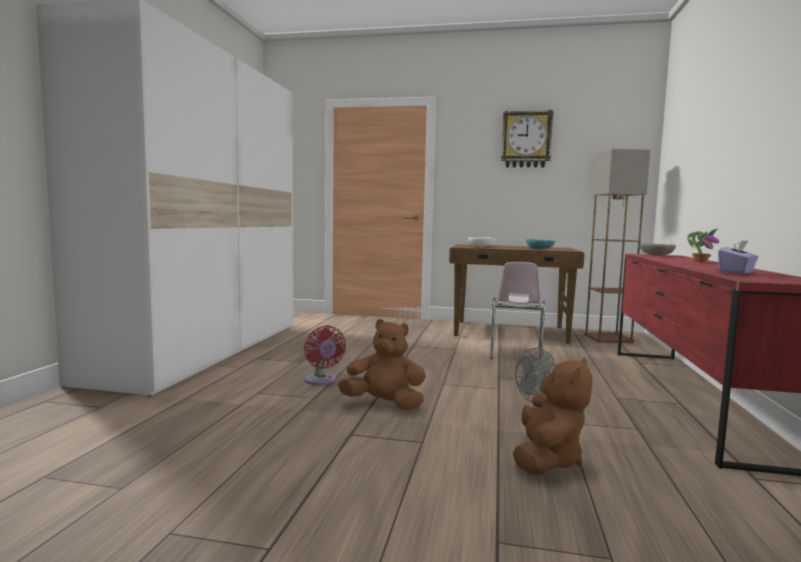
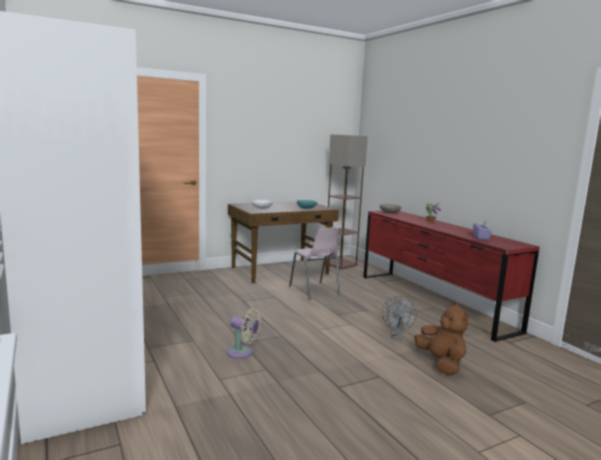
camera: 40 degrees left, 5 degrees up
red fan [304,326,346,385] -> beige fan [227,308,262,359]
brown plush toy [338,319,426,411] -> none
wall clock [501,110,554,168] -> none

